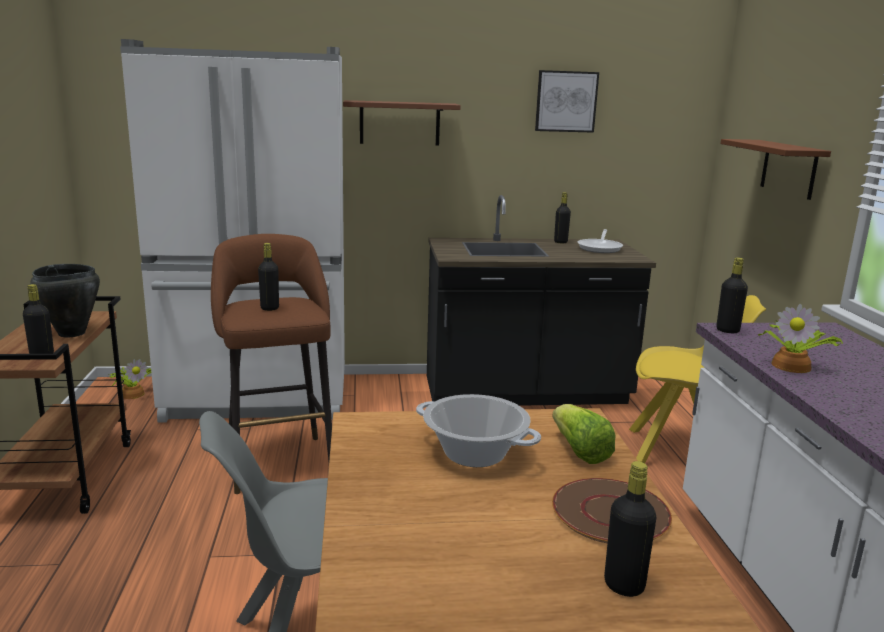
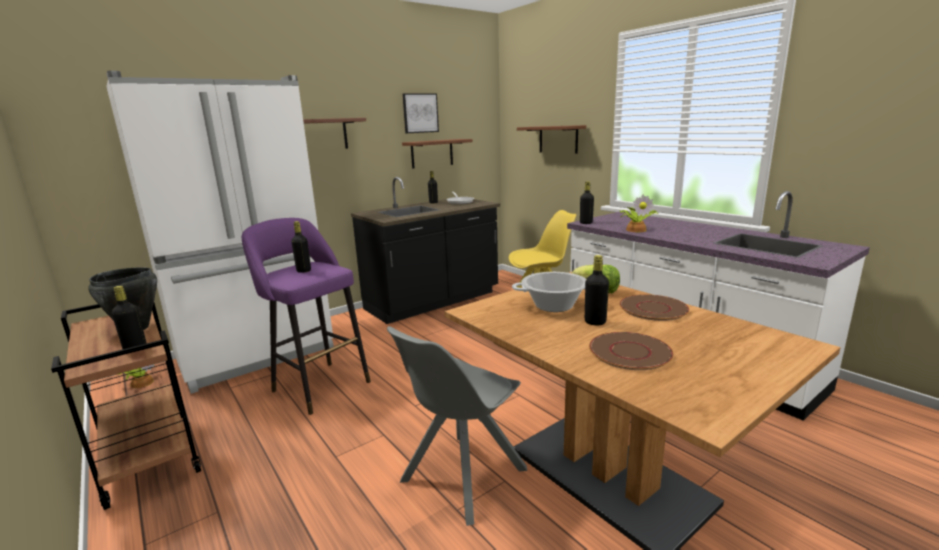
camera: 30 degrees left, 0 degrees up
brown stool [211,234,332,494] -> purple stool [242,218,371,415]
black bottle [604,461,656,597] -> black bottle moved to [585,255,609,325]
none -> brown shelf [402,139,473,169]
none -> brown plate [589,332,674,370]

